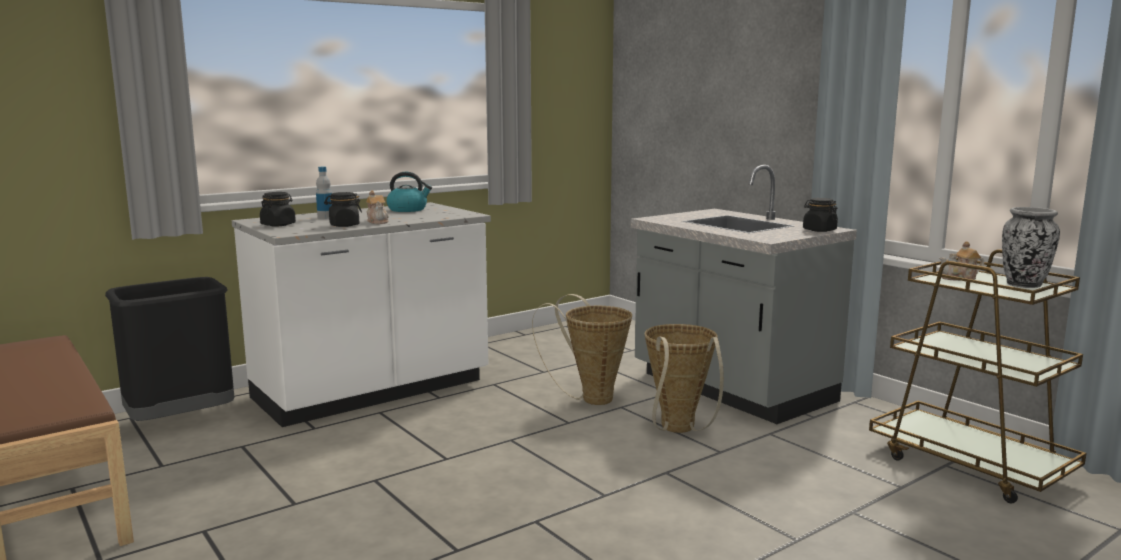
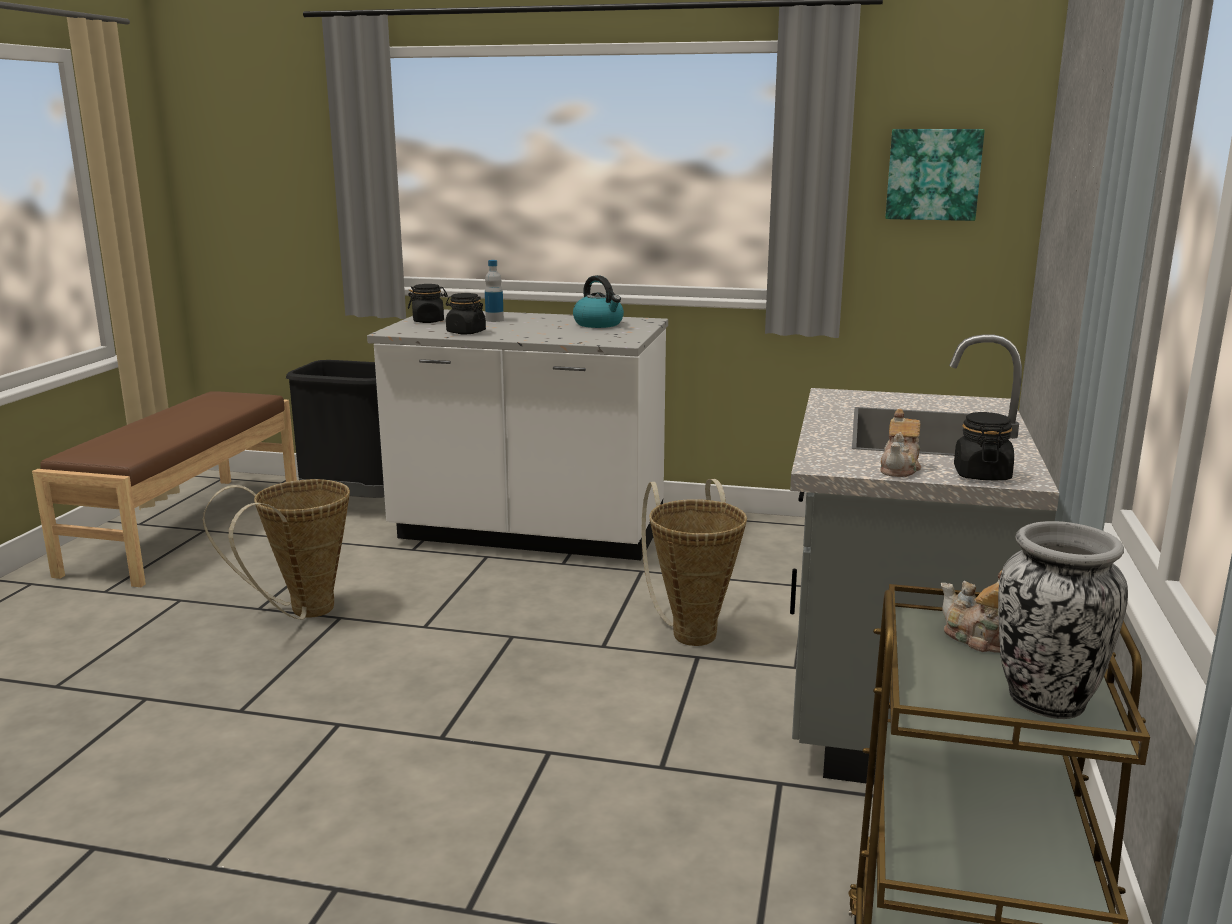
camera: 50 degrees right, 5 degrees up
teapot [366,190,389,224] -> teapot moved to [880,409,921,477]
basket [645,324,724,433] -> basket moved to [203,479,350,620]
none -> picture [885,129,985,221]

